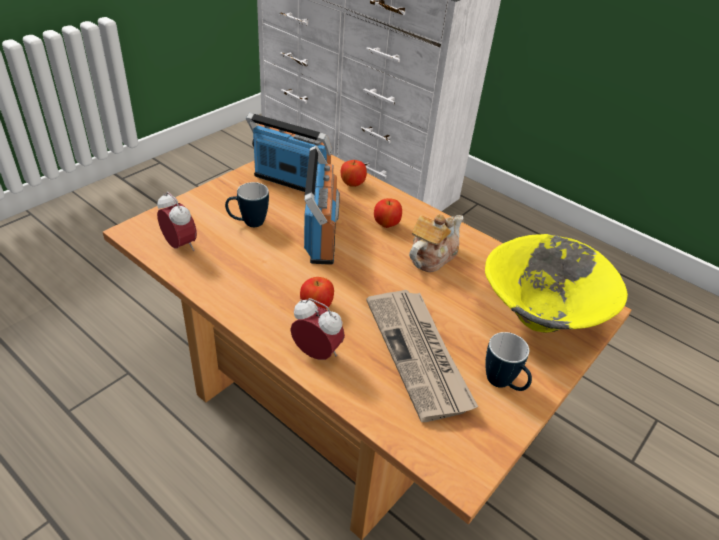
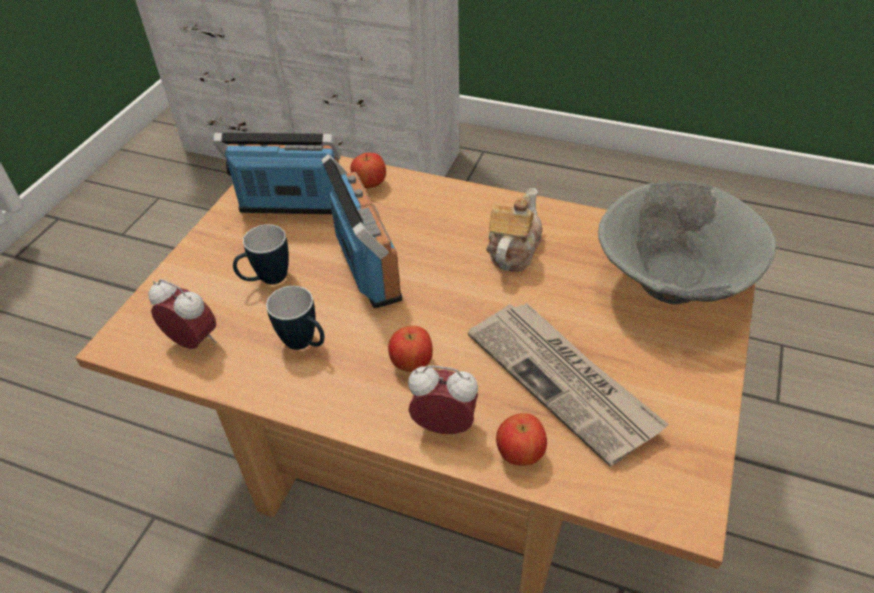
camera: 15 degrees left, 5 degrees up
apple [374,198,402,228] -> apple moved to [496,413,547,466]
yellow bowl [485,234,628,333] -> grey bowl [598,180,776,304]
mug [485,332,532,391] -> mug moved to [266,286,325,350]

